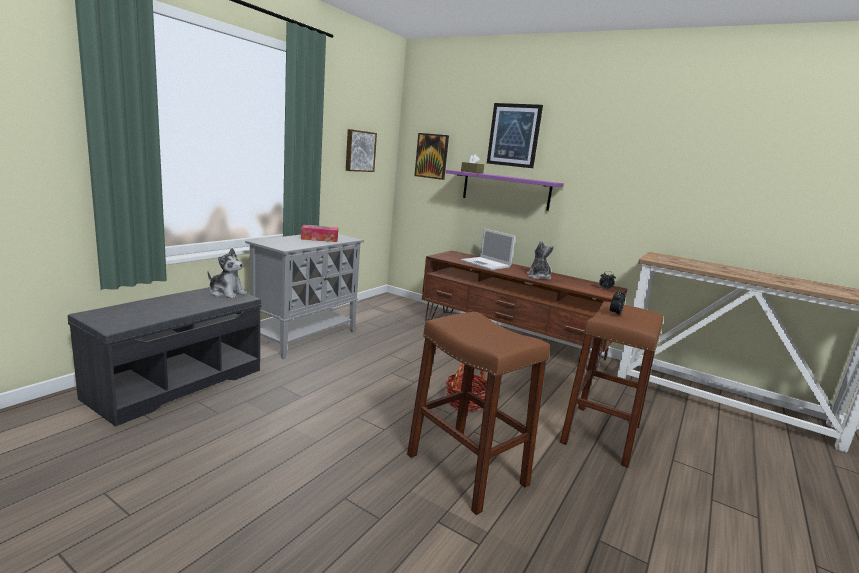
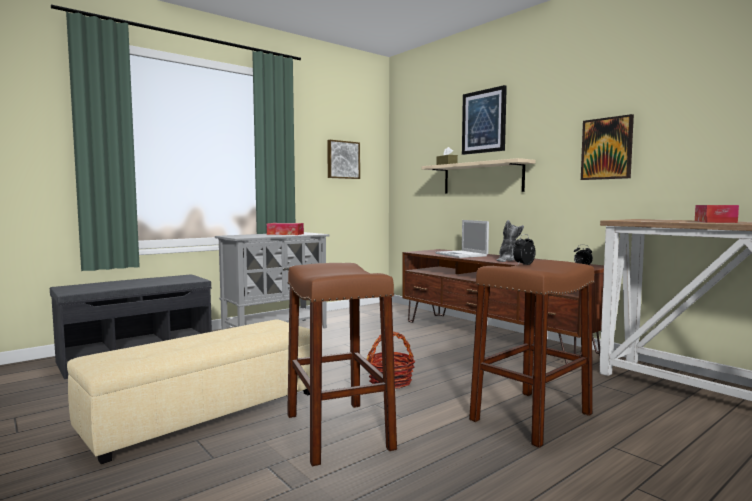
camera: 20 degrees right, 10 degrees down
plush toy [208,248,247,299] -> none
picture [415,133,449,180] -> picture moved to [581,114,634,180]
purple shelf [446,170,564,211] -> beige shelf [422,158,535,193]
none -> beige ottoman [67,319,310,464]
none -> tissue box [695,205,739,223]

